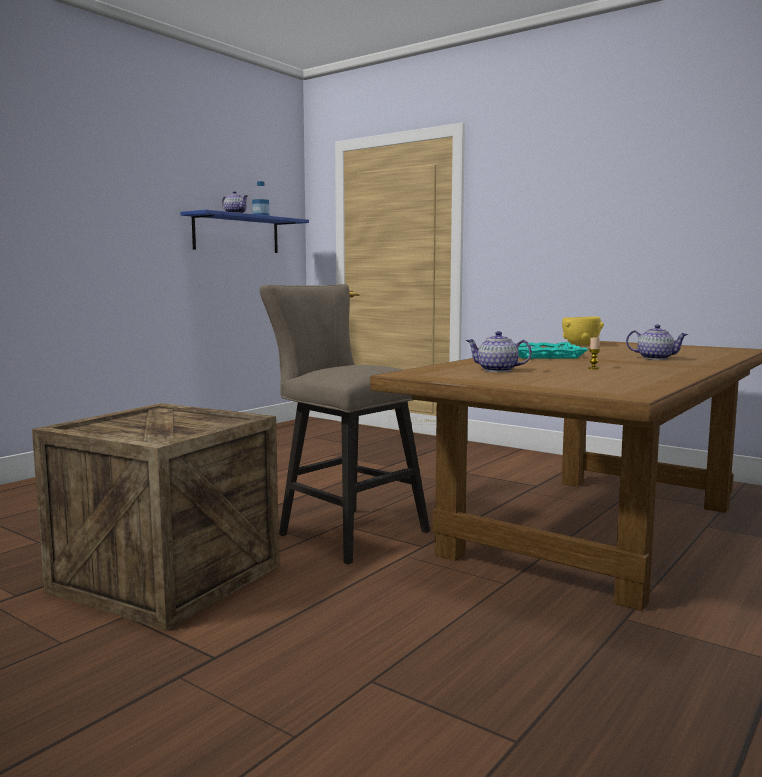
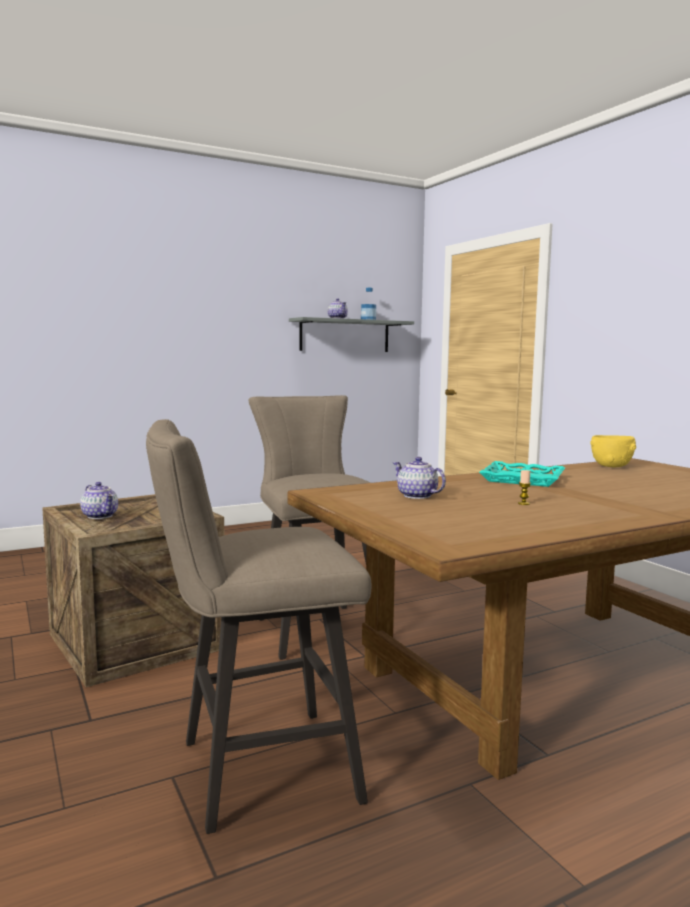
camera: 25 degrees right, 0 degrees up
blue shelf [180,210,309,253] -> grey shelf [289,317,414,352]
teapot [626,324,688,360] -> teapot moved to [80,482,118,519]
none -> beige stool [146,419,371,834]

